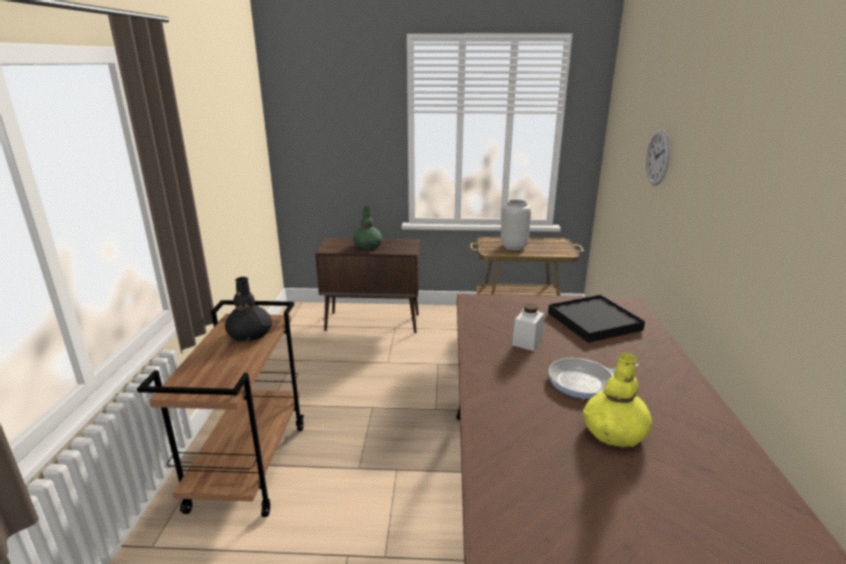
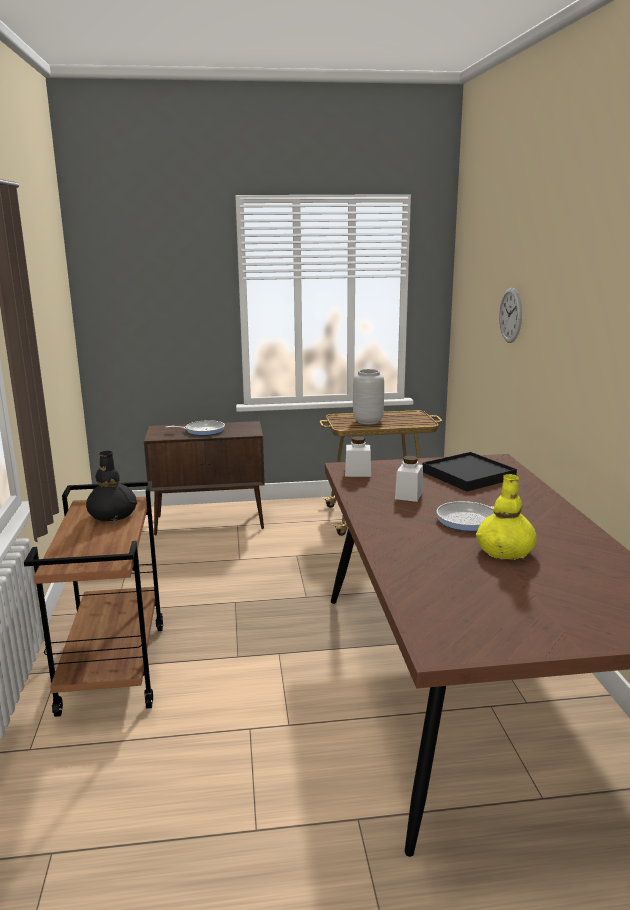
camera: 10 degrees left, 5 degrees down
green vase [353,206,382,249] -> frying pan [166,420,225,436]
none -> white jar [345,436,371,477]

